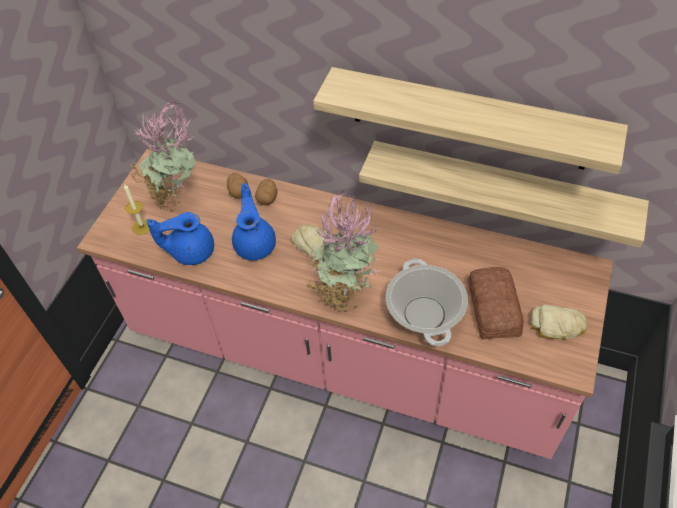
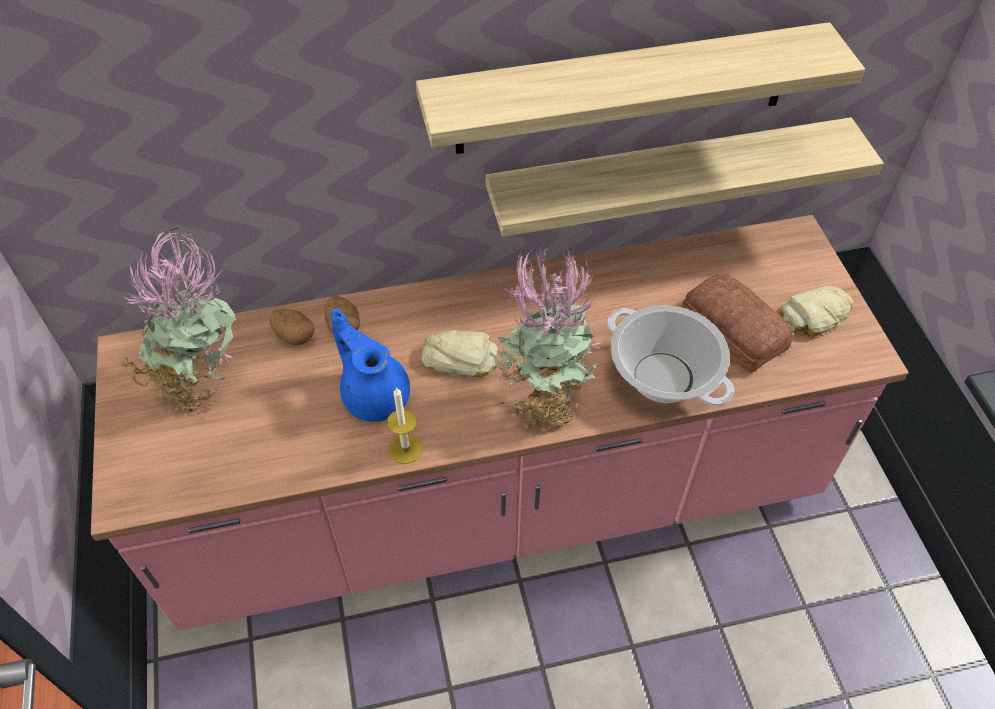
camera: 35 degrees left, 0 degrees up
candle [124,184,150,235] -> candle moved to [387,387,423,464]
blue teapot [147,212,214,265] -> none

